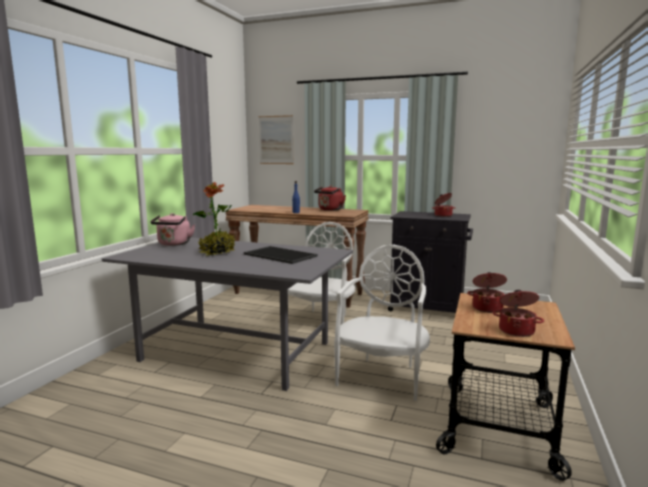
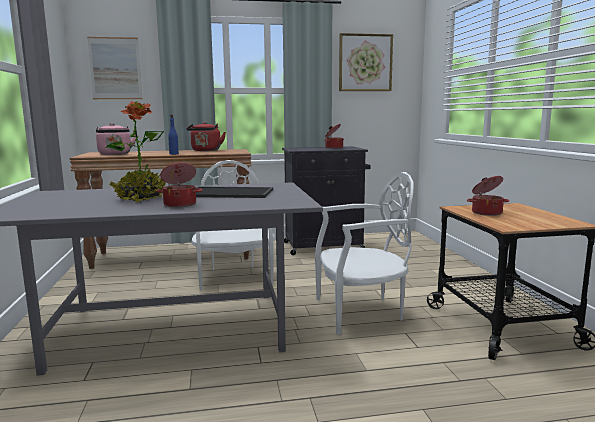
camera: 30 degrees left, 0 degrees up
pink kettle [151,213,195,246] -> pink kettle moved to [96,123,136,155]
white chair [334,245,430,401] -> white chair turned 90 degrees clockwise [315,172,414,335]
cooking pot [493,290,544,337] -> cooking pot moved to [156,163,202,207]
none -> picture [339,33,393,91]

